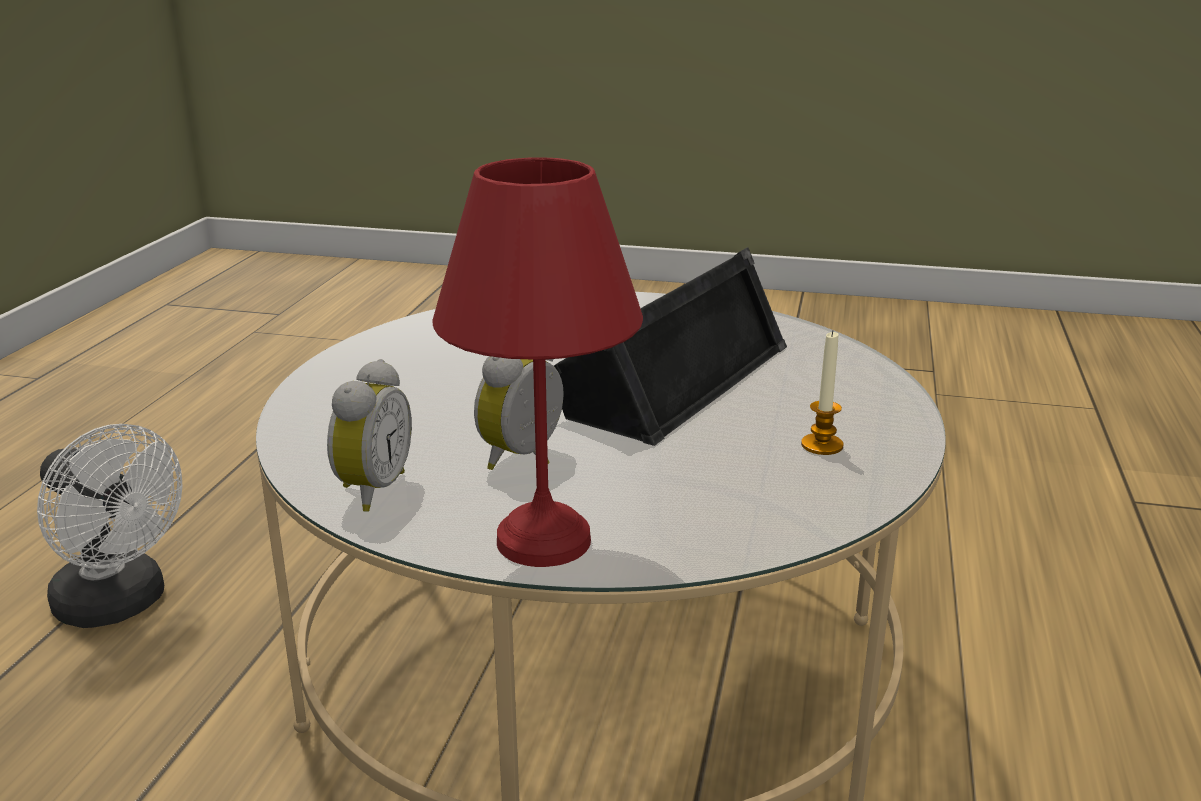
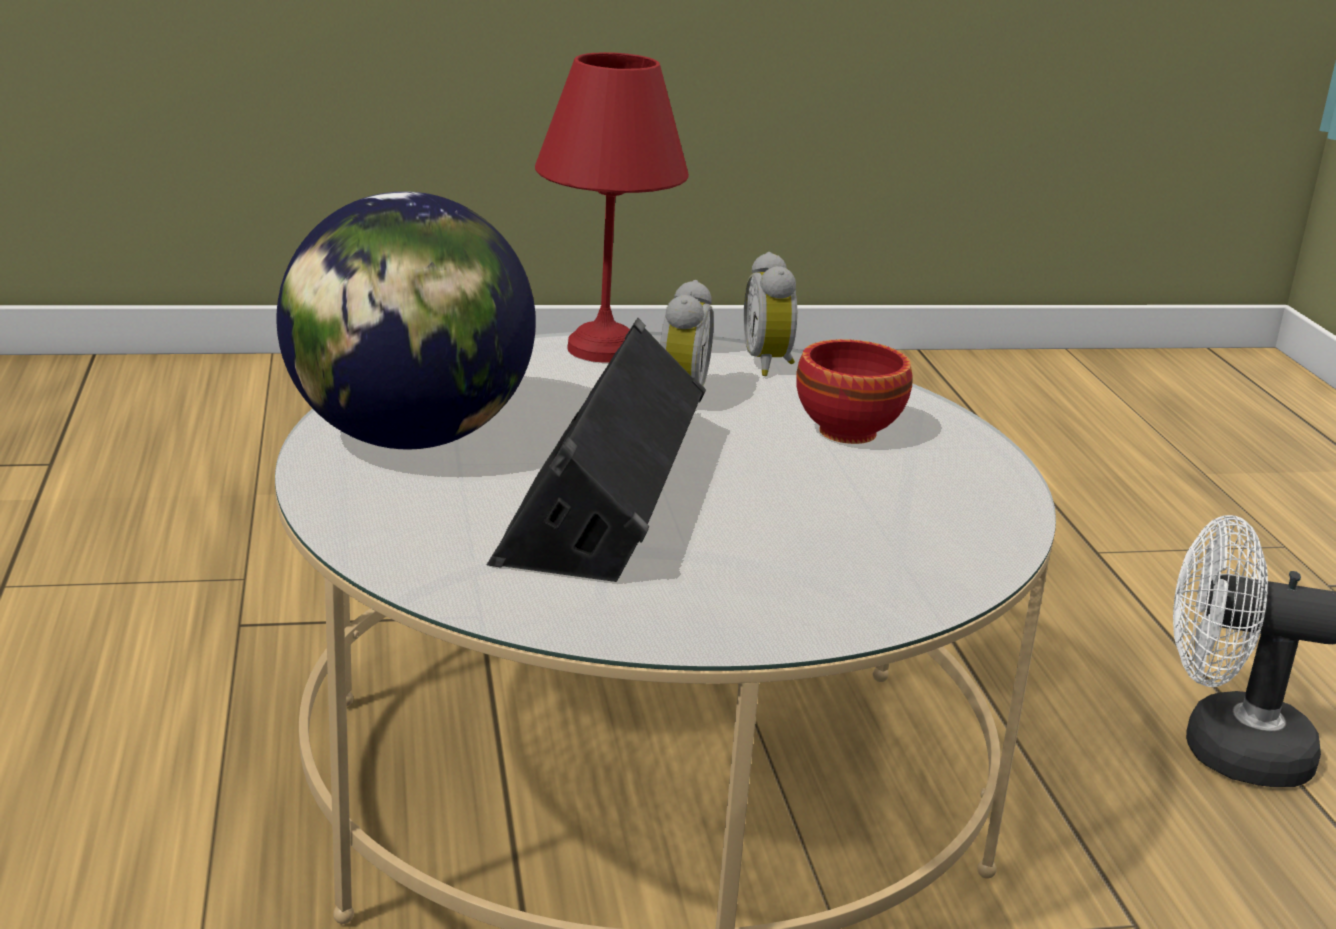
camera: 155 degrees right, 0 degrees up
candle [801,330,844,455] -> globe [276,191,536,450]
none -> red bowl [797,339,913,444]

